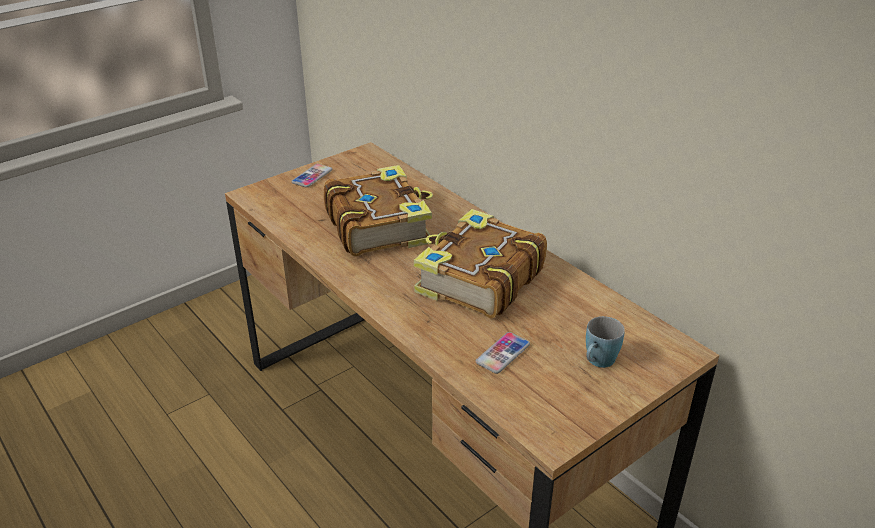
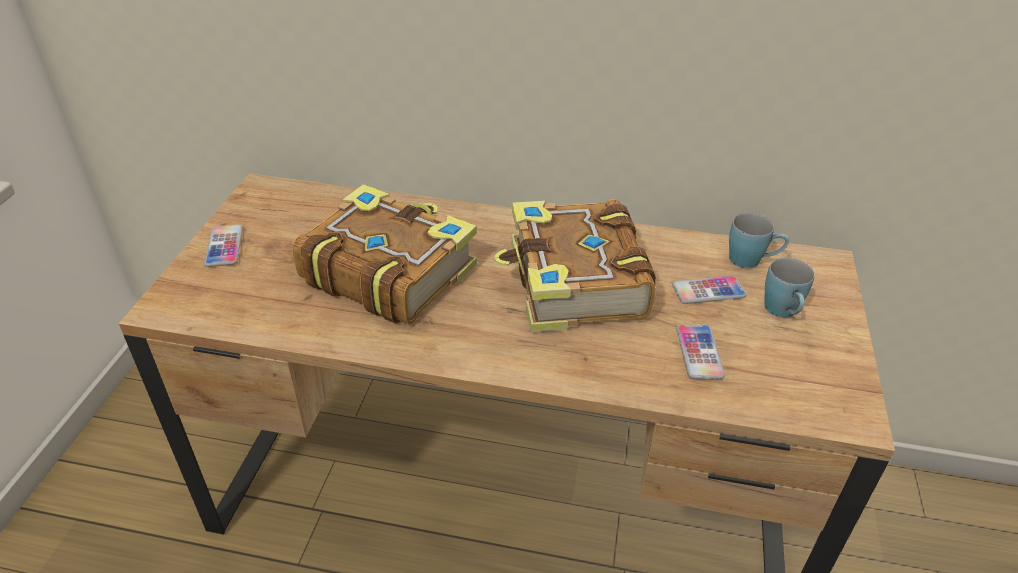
camera: 40 degrees left, 5 degrees up
none -> phone [672,276,747,304]
none -> blue mug [729,213,789,268]

